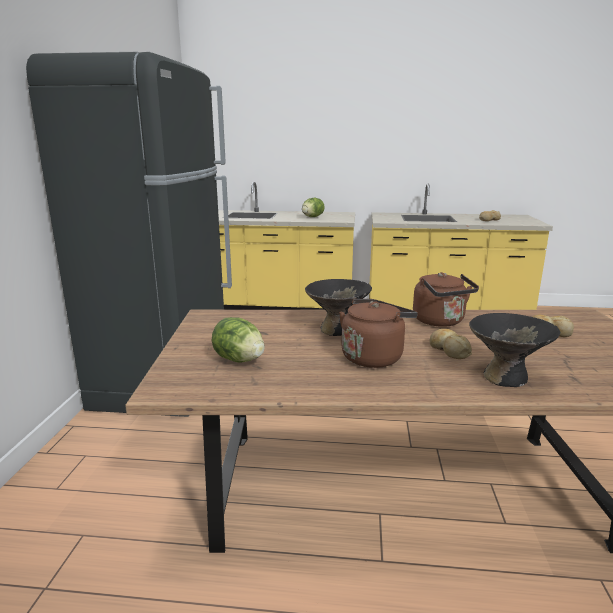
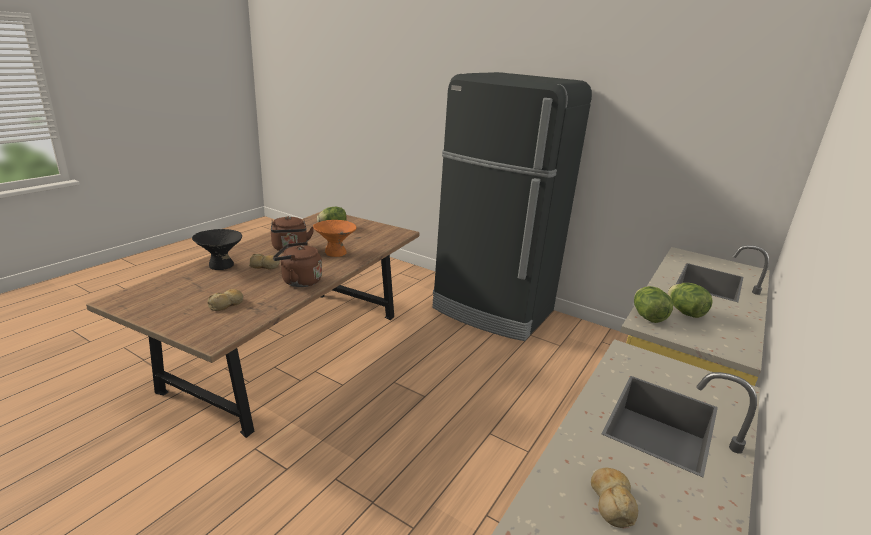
camera: 115 degrees right, 5 degrees up
black bowl [305,279,372,336] -> orange bowl [313,220,357,257]
none -> lettuce [634,286,673,323]

